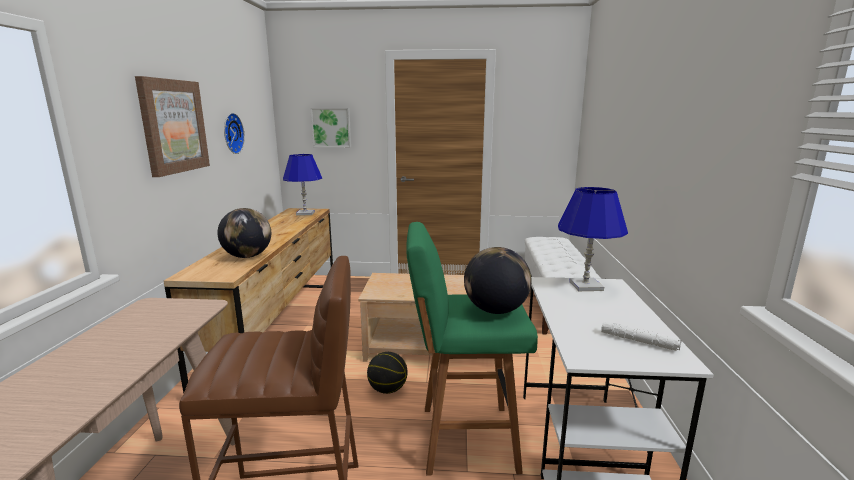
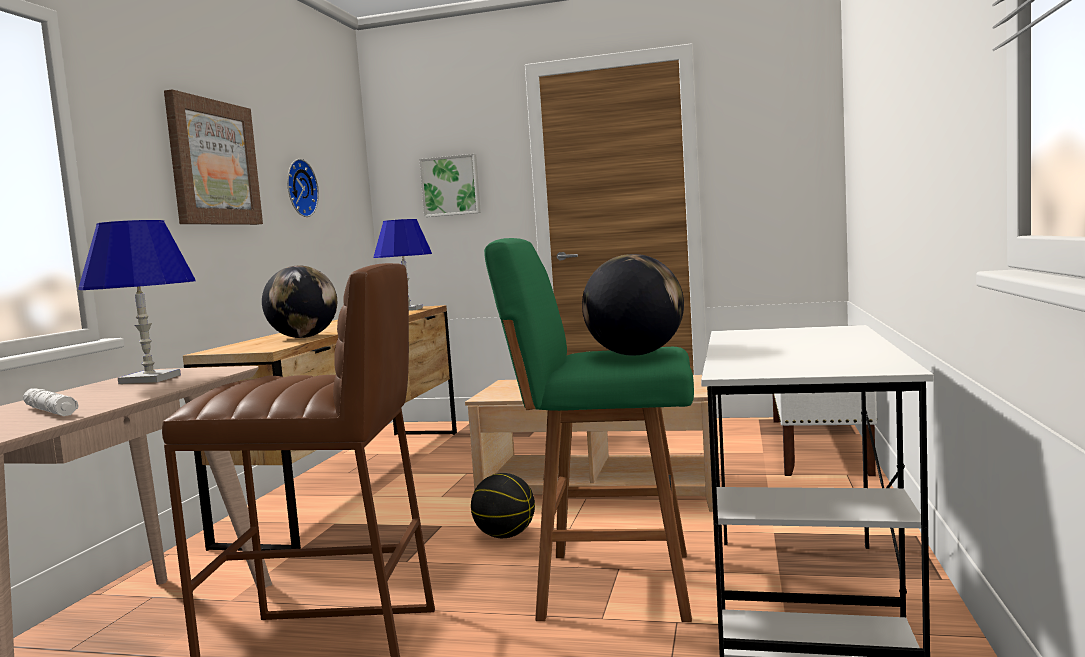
camera: 10 degrees right, 10 degrees down
blue table lamp [558,187,628,291] -> blue table lamp moved to [79,220,195,384]
white flashlight [601,321,682,351] -> white flashlight moved to [23,388,79,416]

